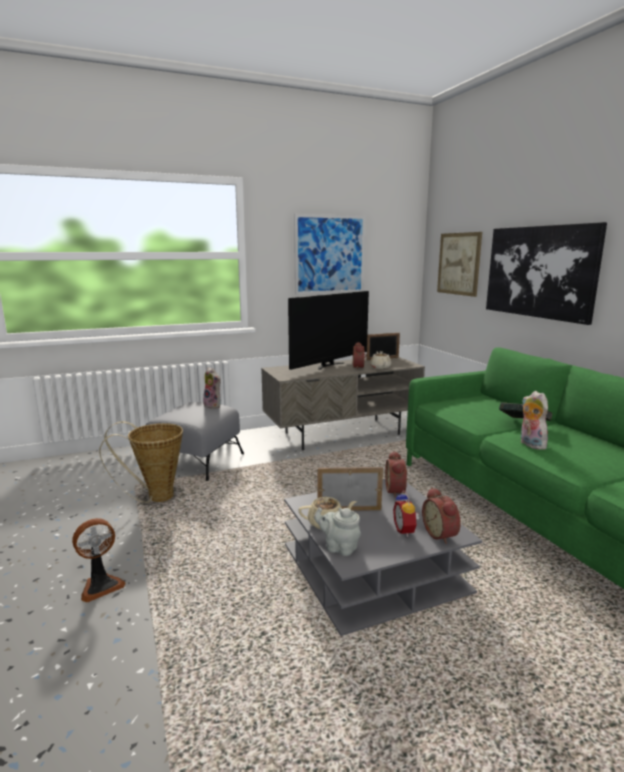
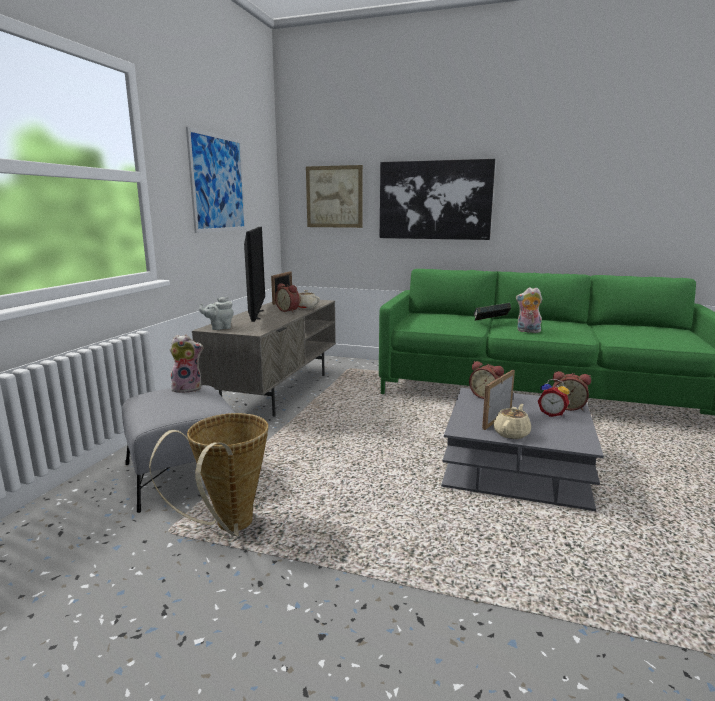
camera: 50 degrees left, 0 degrees up
fan [72,518,126,602] -> none
grey teapot [314,508,361,556] -> grey teapot moved to [199,297,234,330]

